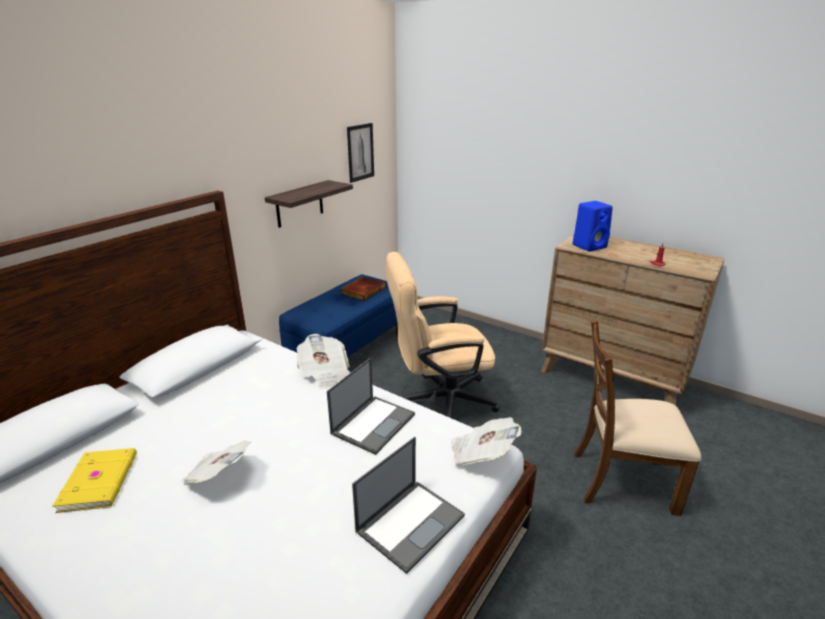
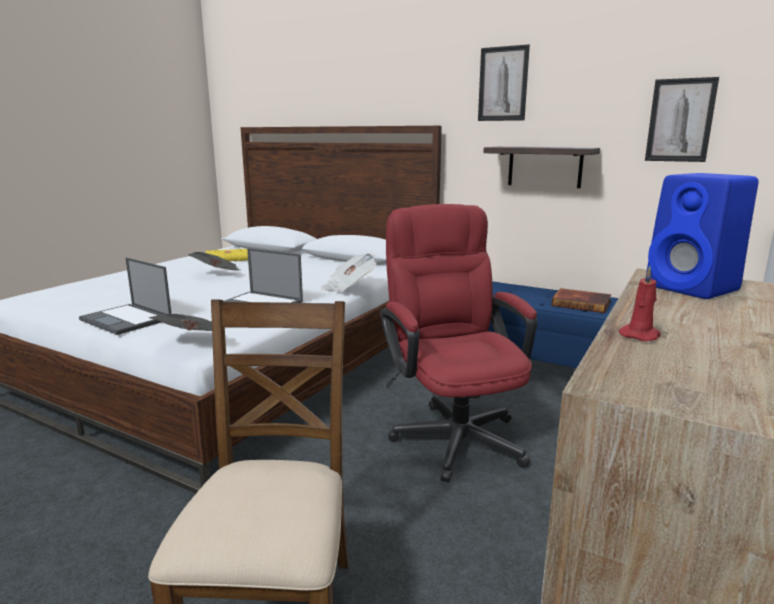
camera: 85 degrees right, 10 degrees down
beige office chair [386,252,500,418] -> red office chair [380,204,537,483]
none -> picture [478,44,530,121]

